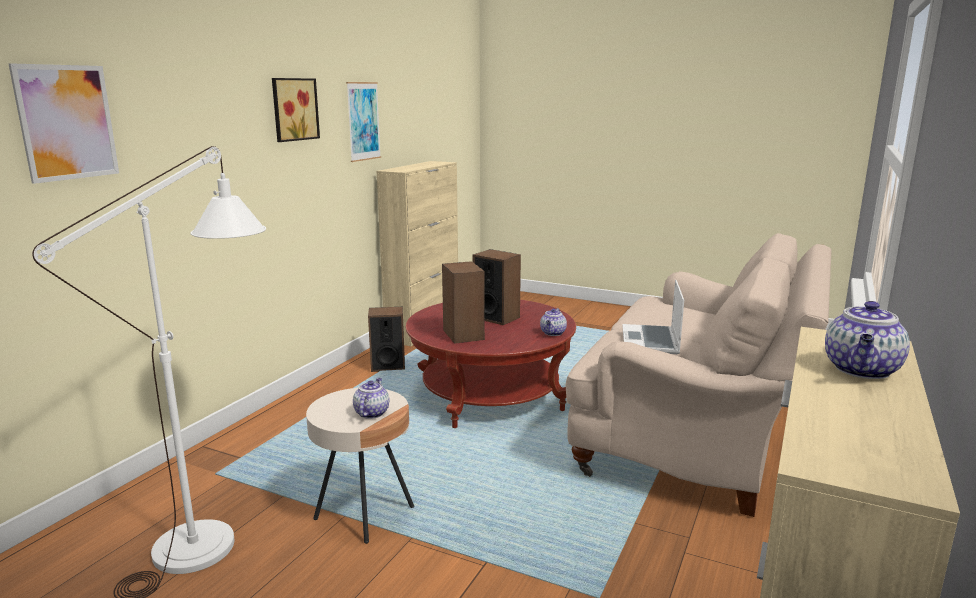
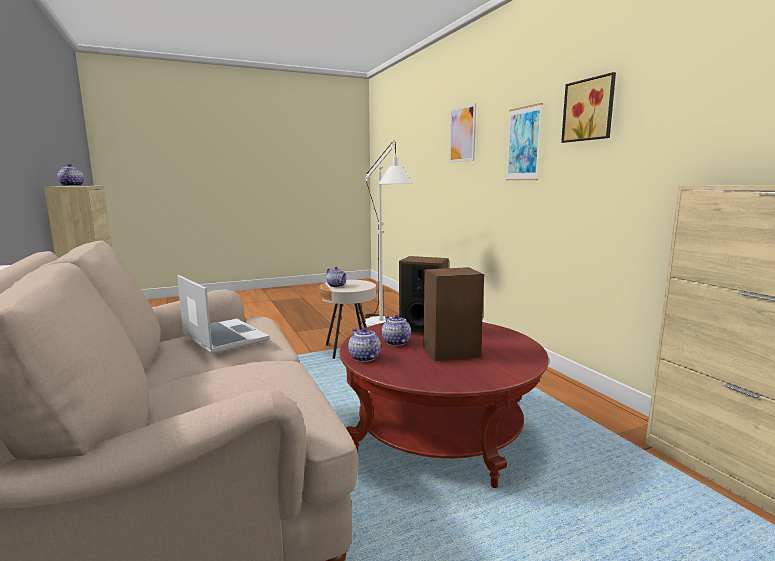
camera: 130 degrees right, 5 degrees down
picture [346,82,381,162] -> picture moved to [506,103,543,180]
speaker [368,307,405,372] -> none
none -> teapot [382,315,411,346]

